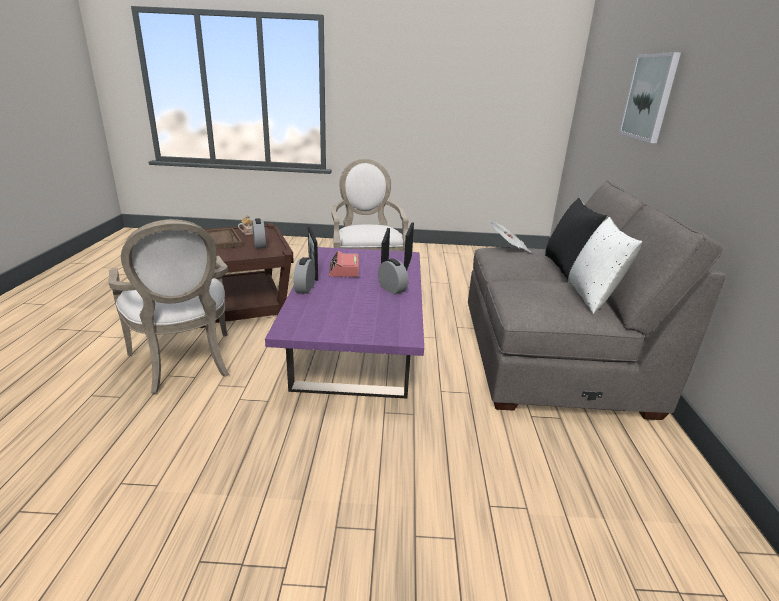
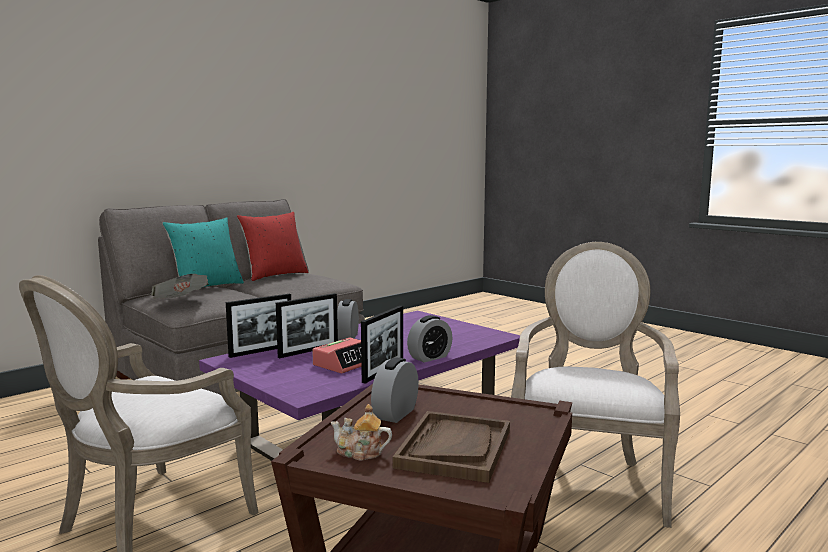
camera: 135 degrees left, 15 degrees down
black pillow [545,198,608,280] -> turquoise pillow [162,217,244,288]
white pillow [568,217,642,314] -> red pillow [237,212,308,281]
picture [619,52,681,143] -> none

